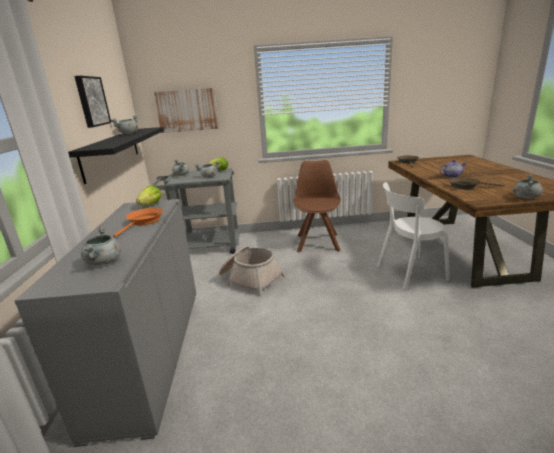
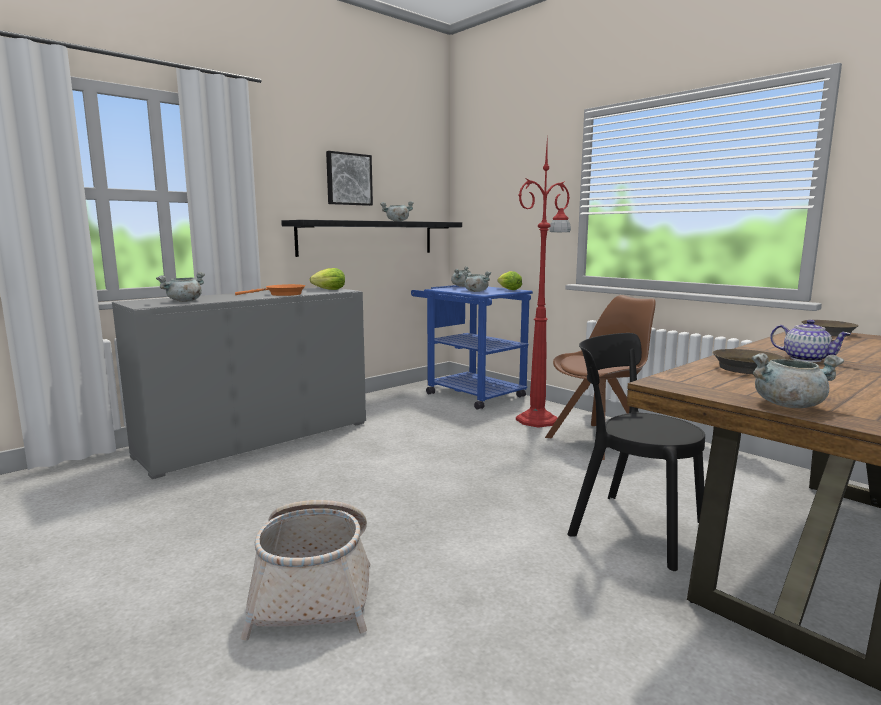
camera: 50 degrees right, 10 degrees down
grey cart [147,168,240,254] -> blue cart [411,285,533,410]
picture [154,88,219,133] -> none
basket [219,246,285,296] -> basket moved to [241,500,370,640]
white chair [377,182,450,290] -> black chair [567,333,705,571]
none -> red floor lamp [516,145,571,428]

